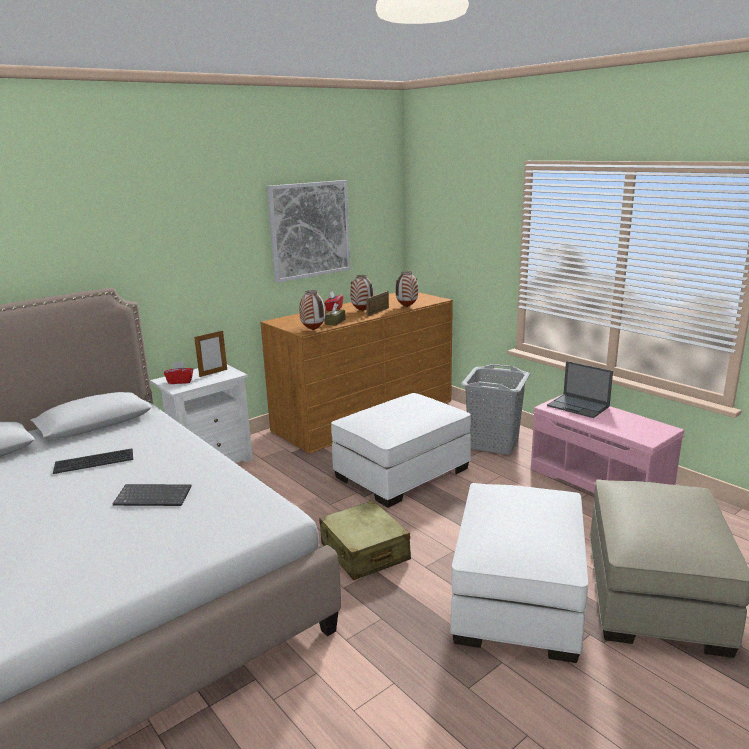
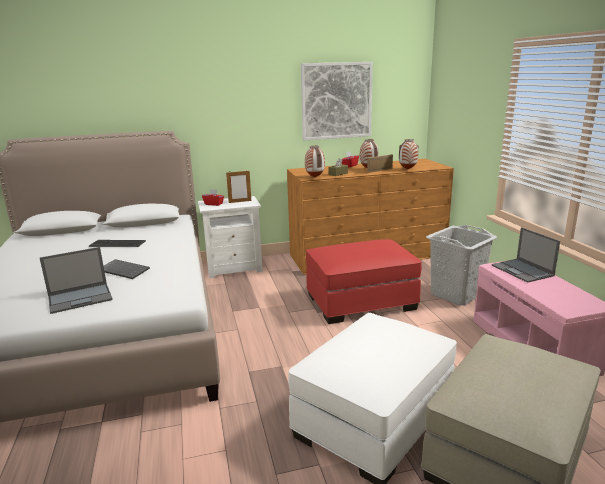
camera: 25 degrees right, 0 degrees up
beige suitcase [319,500,411,580] -> none
white ottoman [331,393,471,508] -> red ottoman [306,239,422,324]
none -> laptop [40,247,113,314]

